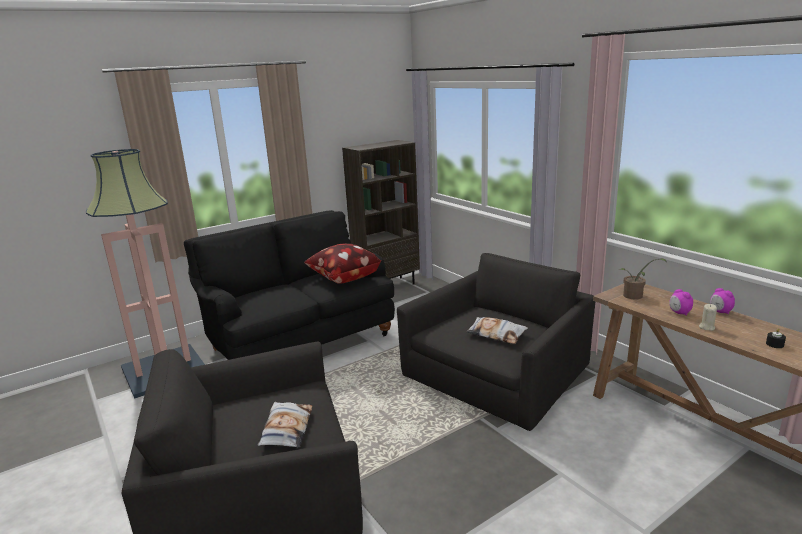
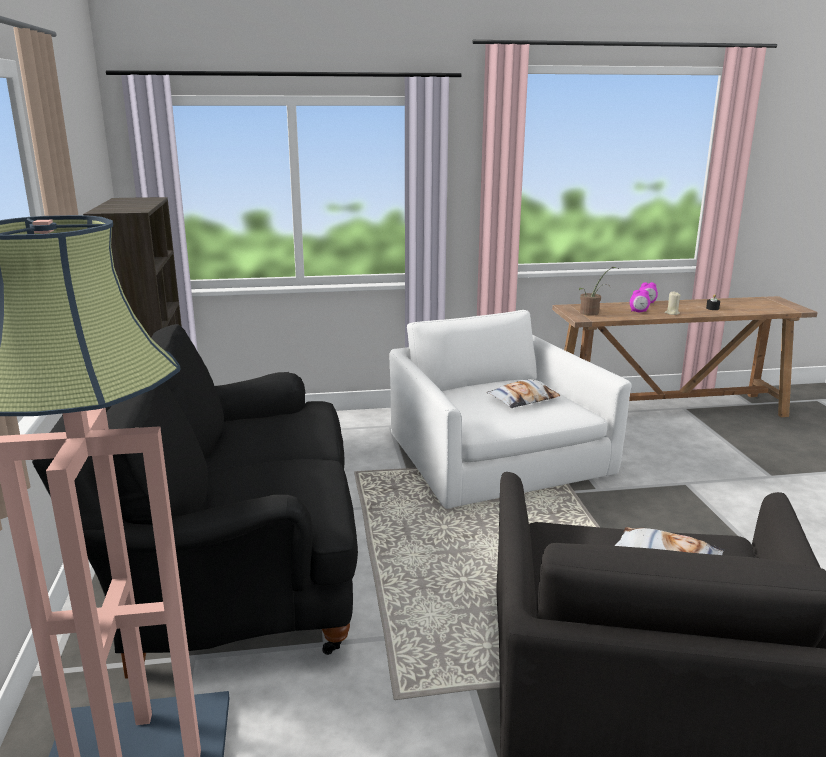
camera: 65 degrees left, 0 degrees up
pillow [304,243,381,284] -> none
black armchair [397,253,595,431] -> white armchair [389,310,631,509]

